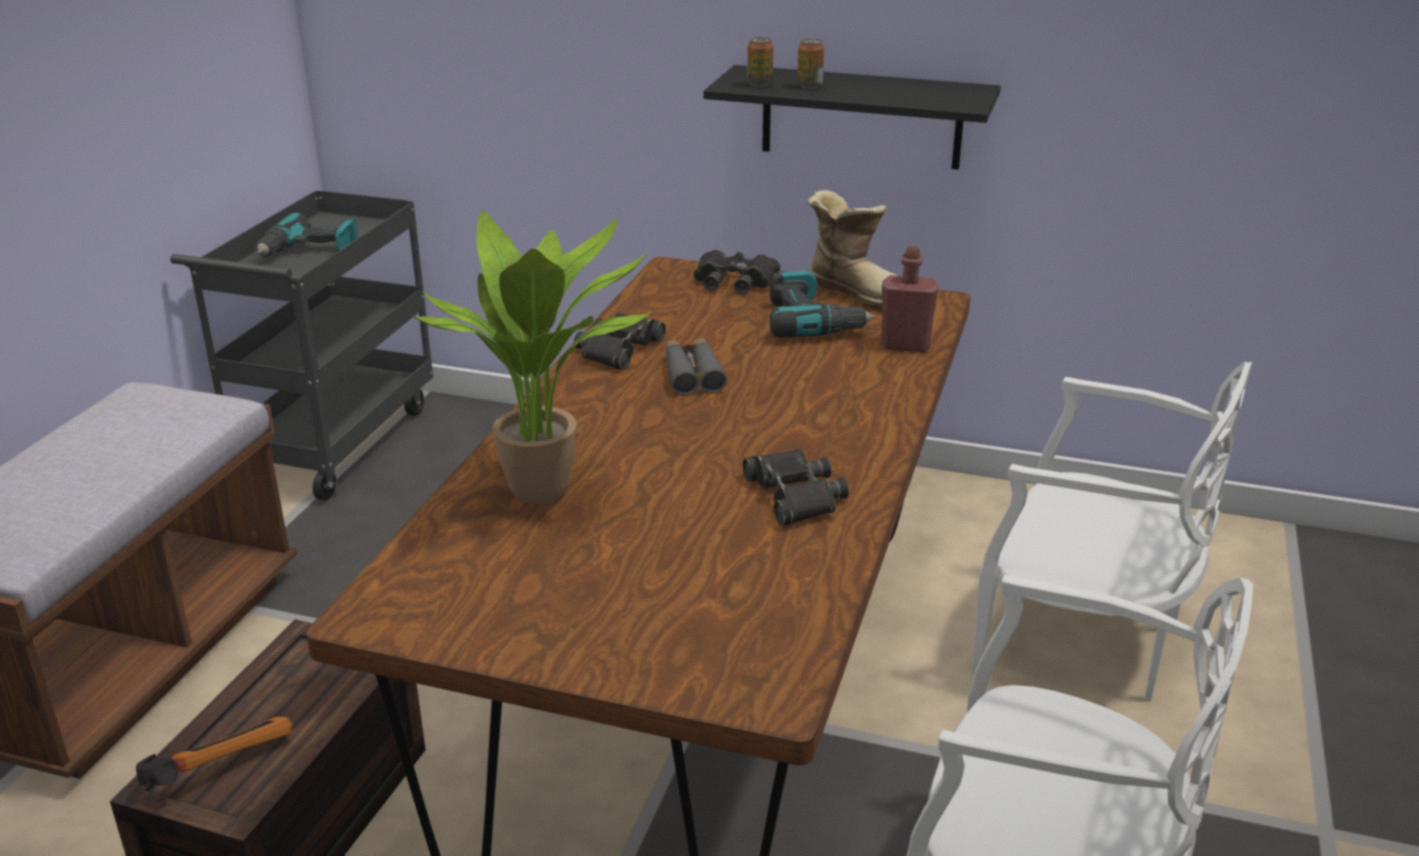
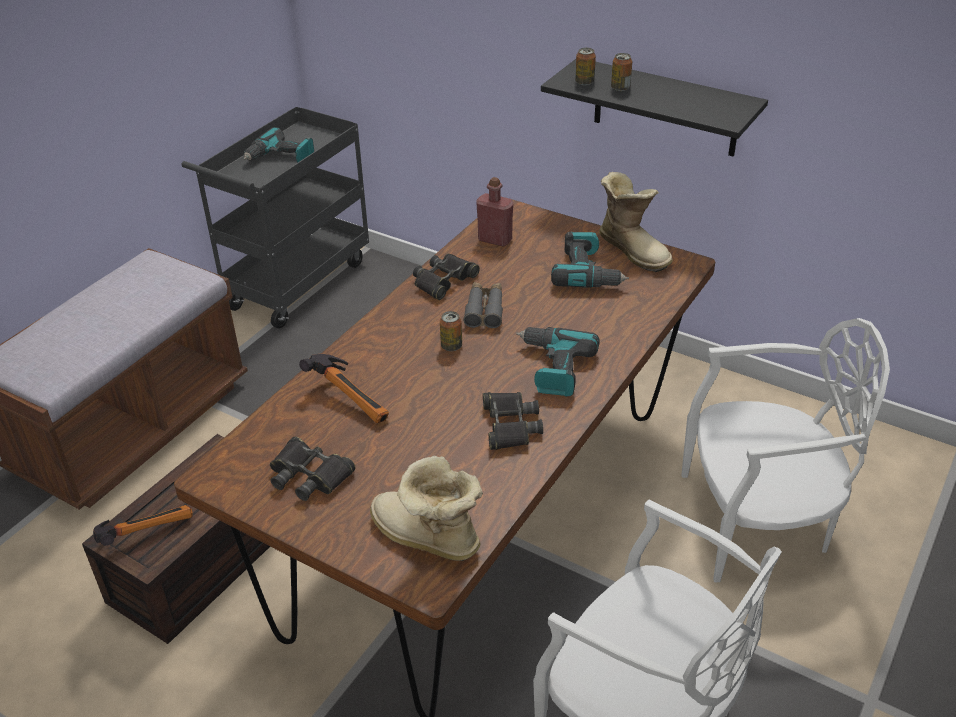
camera: 15 degrees right, 10 degrees up
potted plant [408,211,650,504] -> hammer [299,354,389,423]
black binoculars [693,249,780,295] -> black binoculars moved to [270,437,356,501]
red bottle [881,246,939,352] -> red bottle moved to [476,177,513,247]
white chair [972,362,1252,701] -> white chair turned 45 degrees counterclockwise [681,318,890,583]
none -> boot [370,456,483,561]
none -> can [440,311,462,351]
none -> power drill [516,327,600,397]

